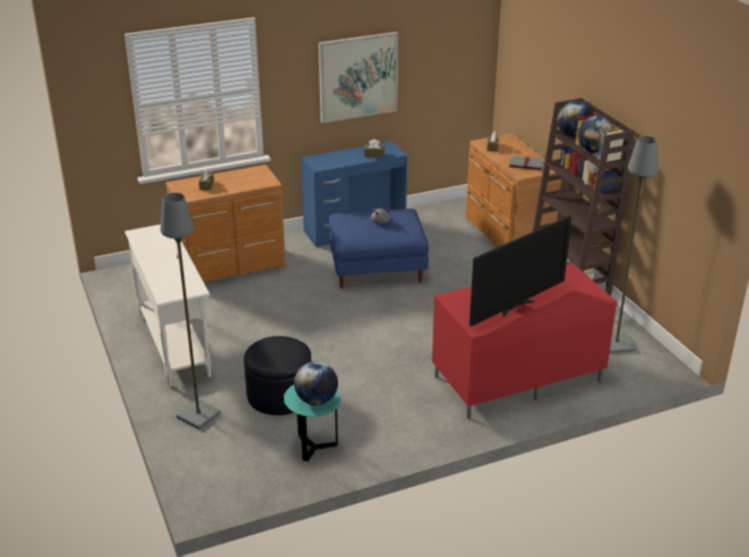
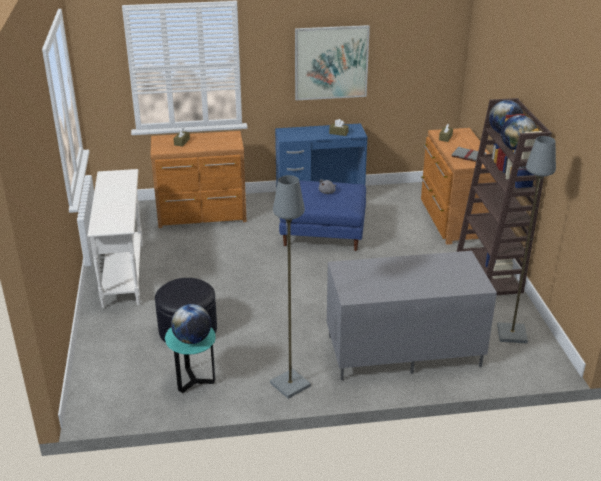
camera: 15 degrees right, 0 degrees up
grey floor lamp [160,193,221,430] -> grey floor lamp moved to [270,175,311,399]
red tv stand [432,263,617,419] -> grey tv stand [327,251,497,380]
television [469,216,572,327] -> none

